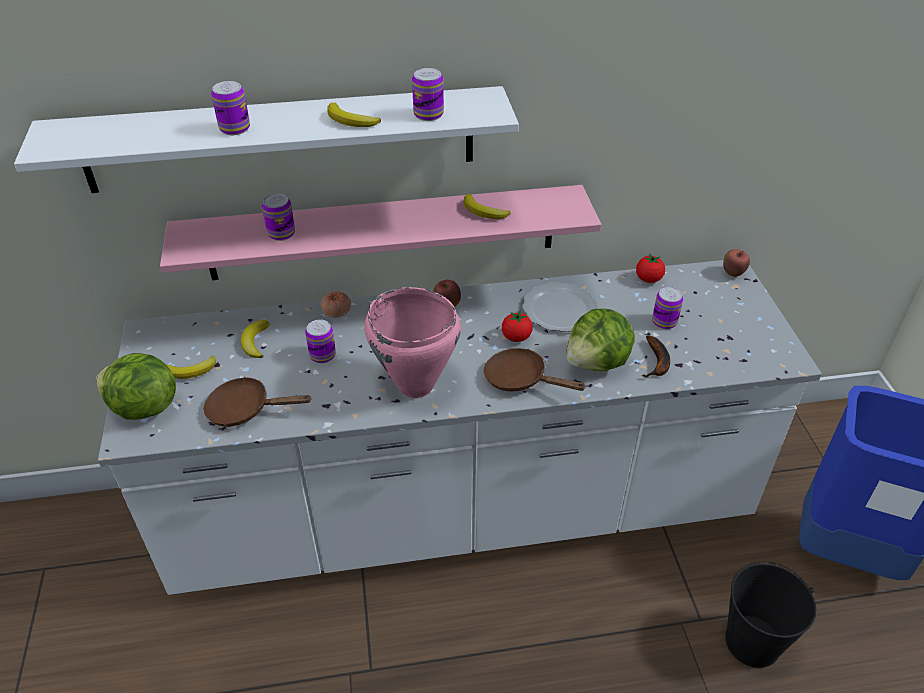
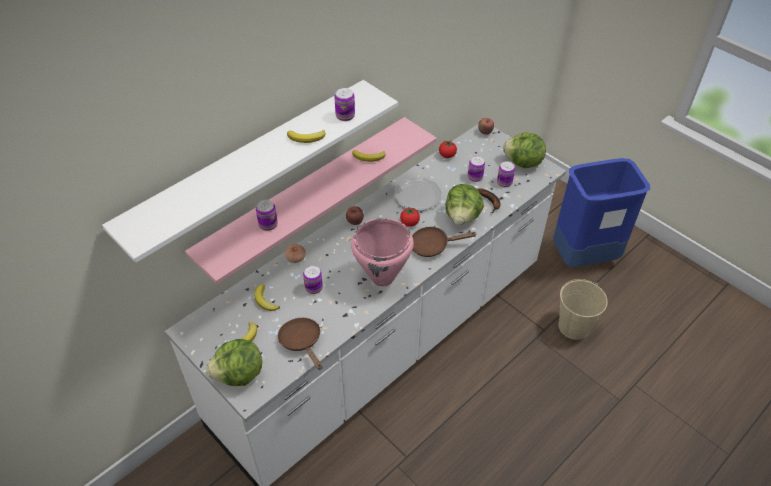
camera: 35 degrees left, 5 degrees up
brown frying pan [204,377,311,427] -> brown frying pan turned 90 degrees clockwise [278,318,322,370]
can [211,81,250,135] -> can moved to [497,161,515,187]
black bucket [725,561,816,668] -> beige bucket [559,279,608,340]
none -> lettuce [503,132,546,168]

